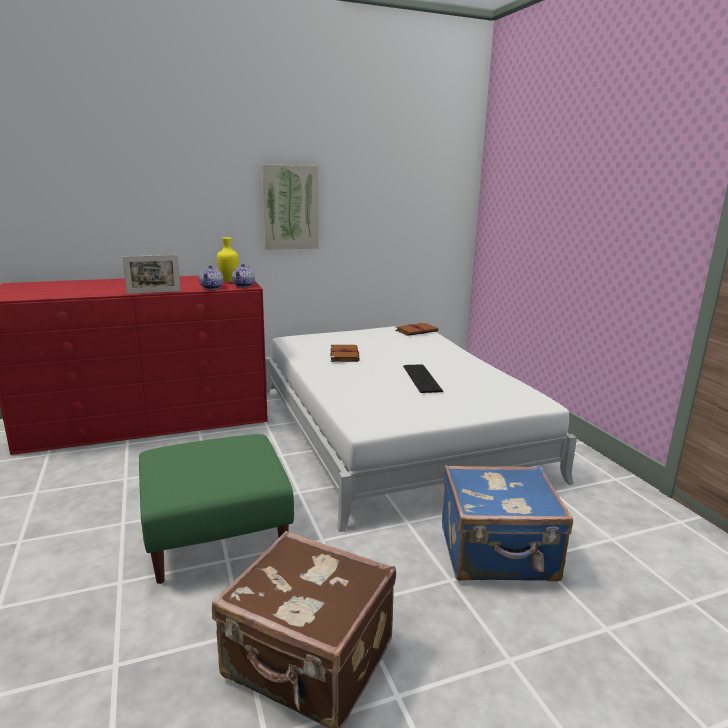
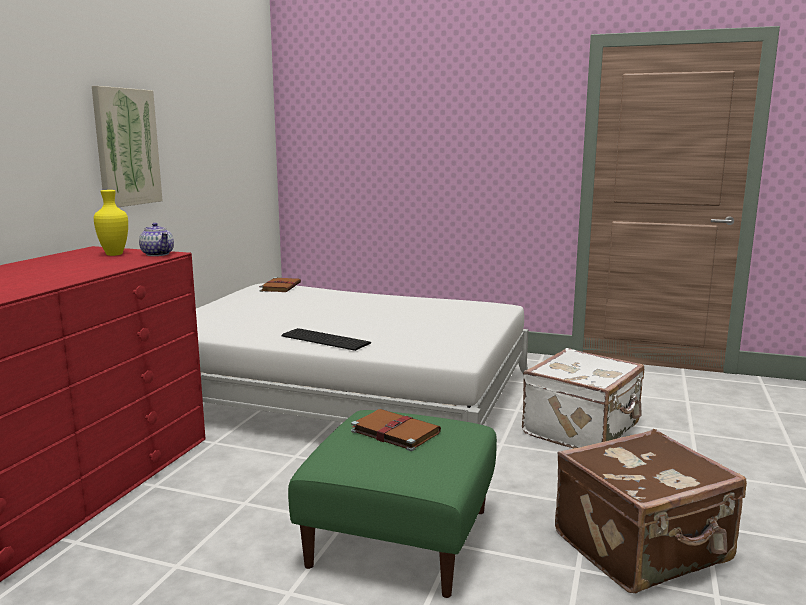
camera: 50 degrees left, 5 degrees down
picture frame [122,255,181,294] -> none
teapot [199,265,223,289] -> none
brown book [330,344,360,362] -> brown book moved to [351,409,441,451]
keyboard [403,364,444,393] -> keyboard moved to [281,328,371,351]
blue suitcase [442,465,573,581] -> white suitcase [522,348,644,449]

